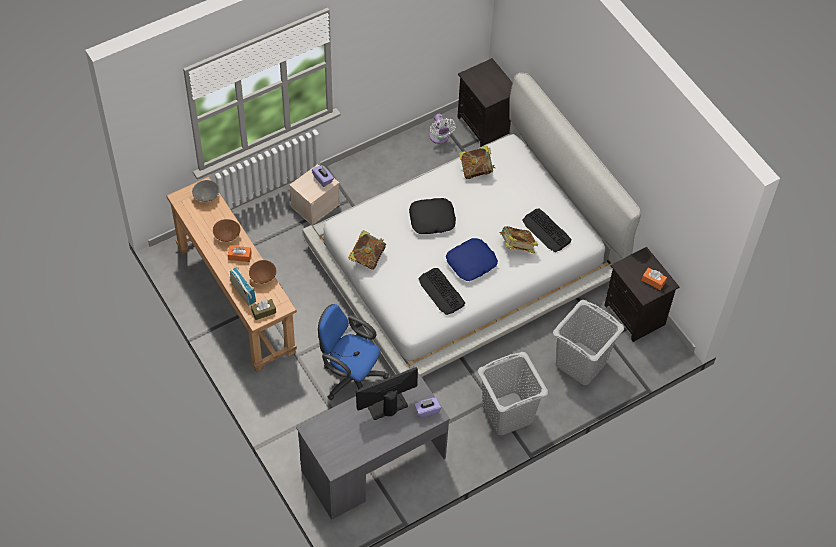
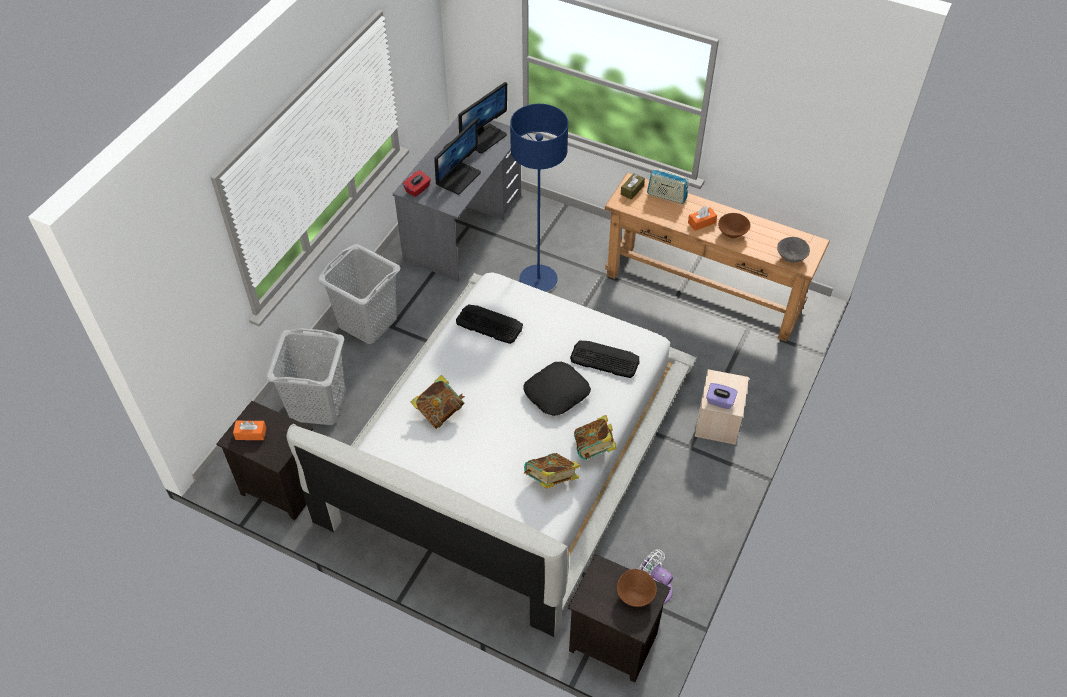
camera: 150 degrees right, 5 degrees down
brown bowl [249,260,277,284] -> brown bowl moved to [617,569,657,607]
blue office chair [318,304,389,400] -> blue floor lamp [510,104,568,292]
book [348,230,386,270] -> book moved to [574,415,617,460]
purple tissue box [414,398,441,418] -> red tissue box [403,170,431,197]
blue pillow [446,238,498,281] -> none
keyboard [522,208,572,252] -> keyboard moved to [570,340,639,378]
none -> monitor [458,82,507,154]

